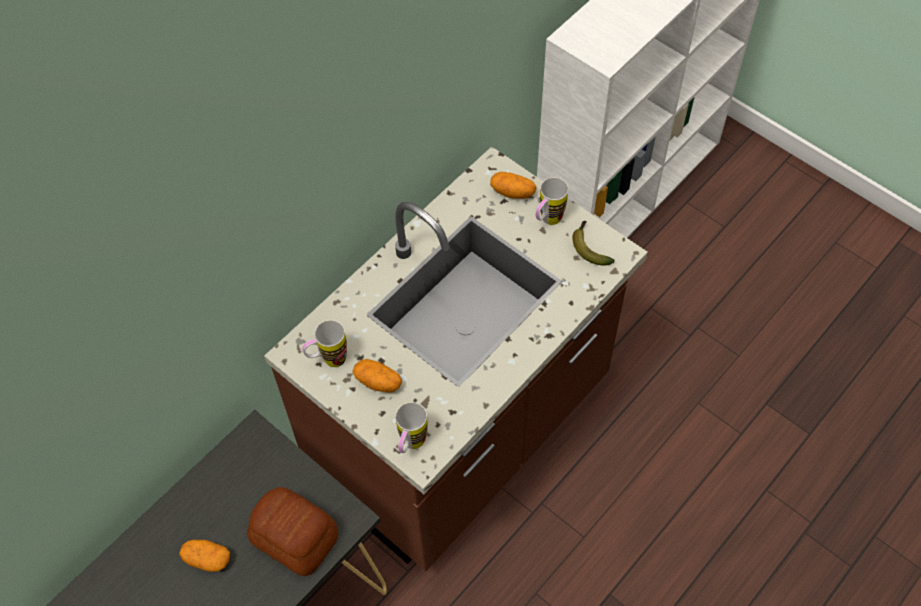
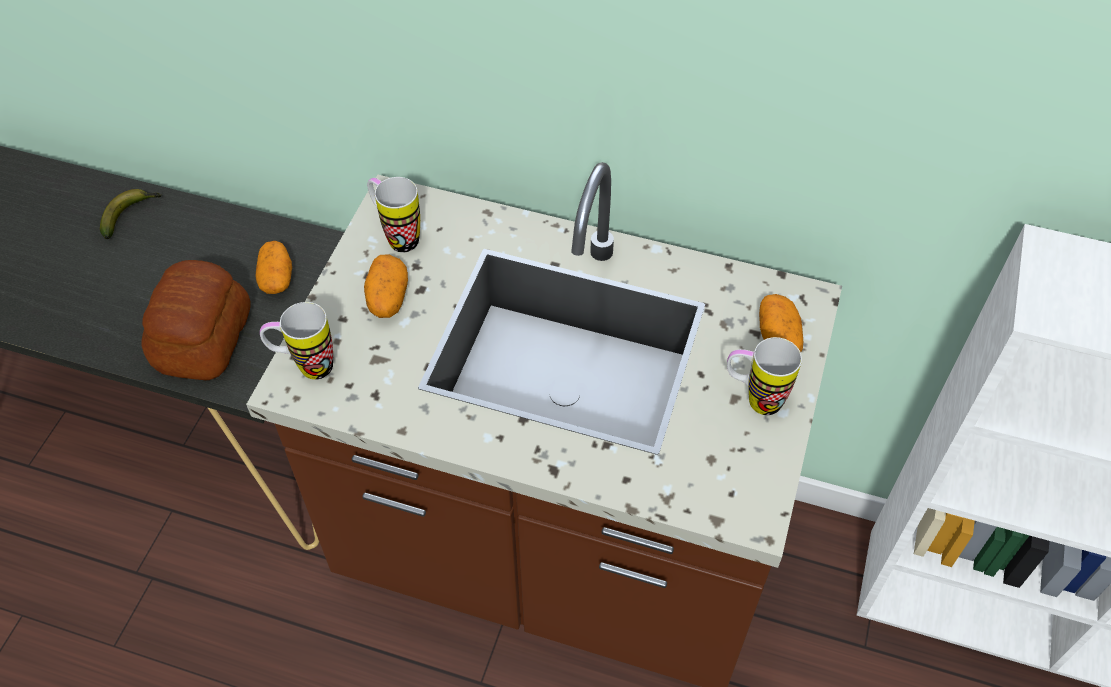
camera: 65 degrees right, 5 degrees down
potato [179,540,230,572] -> potato moved to [255,241,292,294]
banana [572,221,615,266] -> banana moved to [100,189,161,239]

